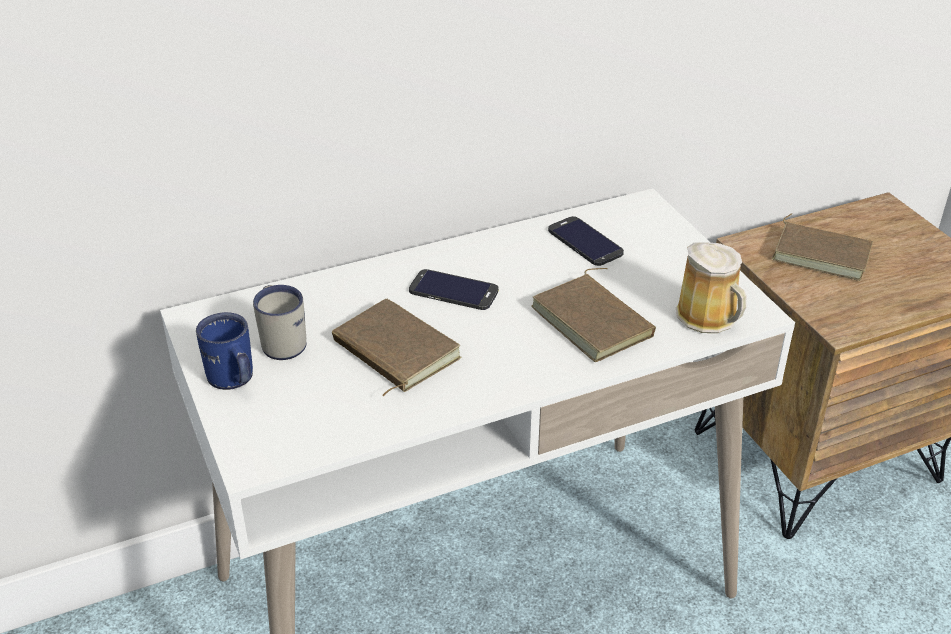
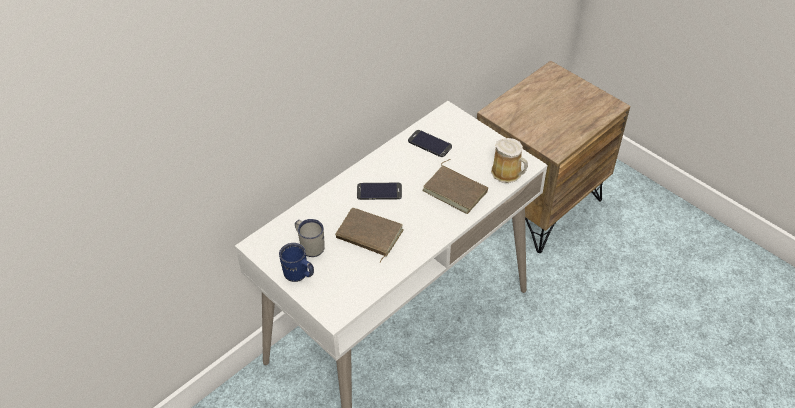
camera: 20 degrees left, 10 degrees up
brown book [772,213,873,281] -> none

